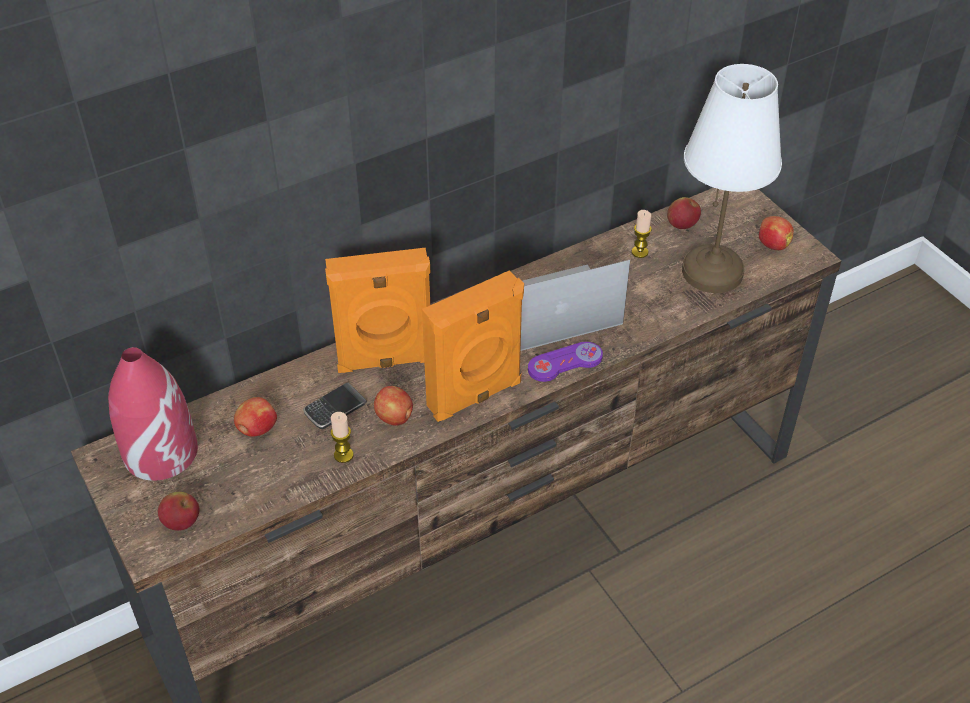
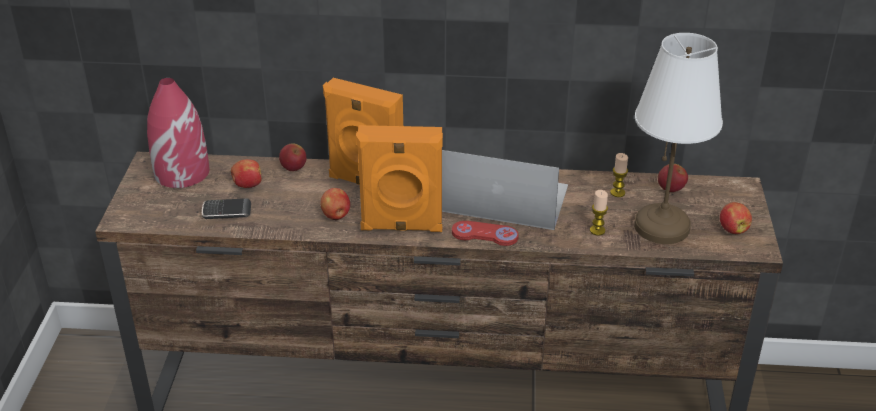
camera: 35 degrees right, 10 degrees down
apple [158,492,200,531] -> apple moved to [279,143,306,171]
phone [303,383,367,429] -> phone moved to [202,198,251,219]
candle [331,412,354,463] -> candle moved to [590,190,608,236]
purple game controller [528,342,603,382] -> red game controller [452,221,519,246]

